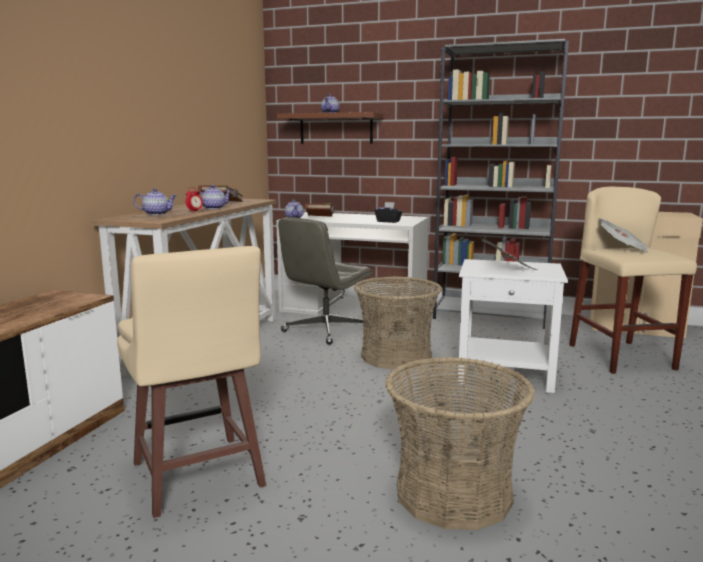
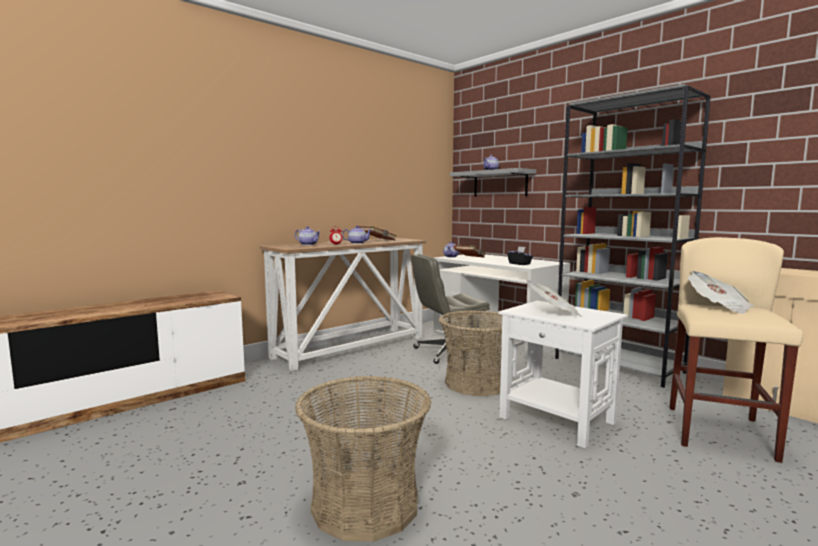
camera: 30 degrees right, 5 degrees down
beige stool [117,246,266,518] -> none
brown shelf [277,112,383,144] -> grey shelf [450,168,536,197]

